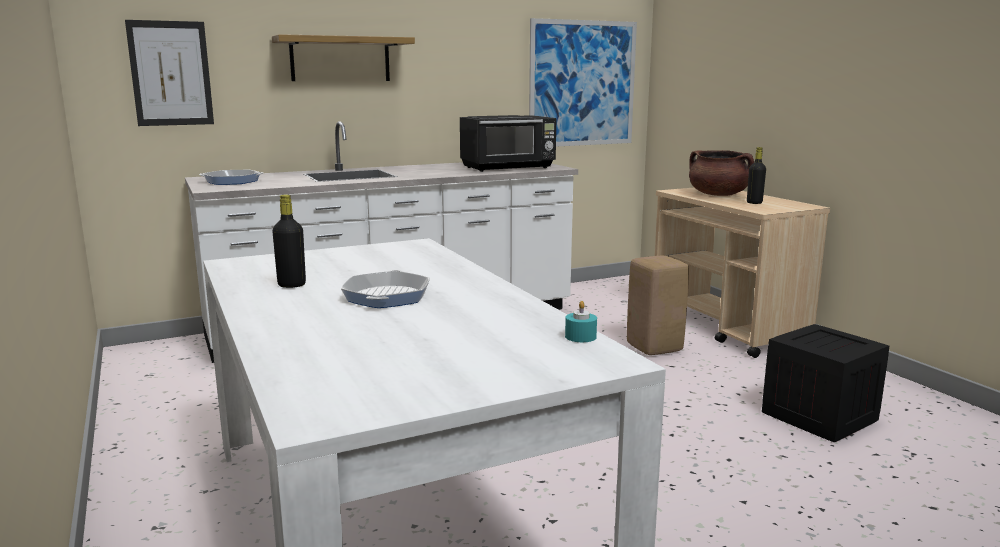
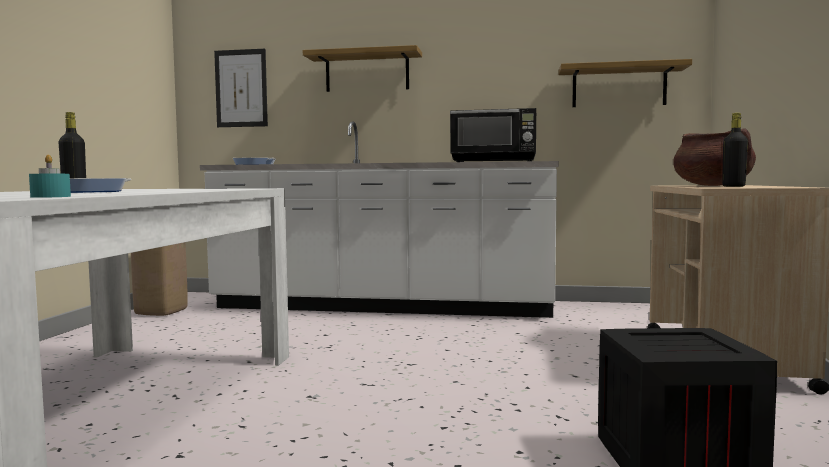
camera: 35 degrees right, 10 degrees down
picture [529,18,637,147] -> shelf [559,59,692,107]
beige stool [627,256,689,355] -> beige stool moved to [131,242,188,316]

